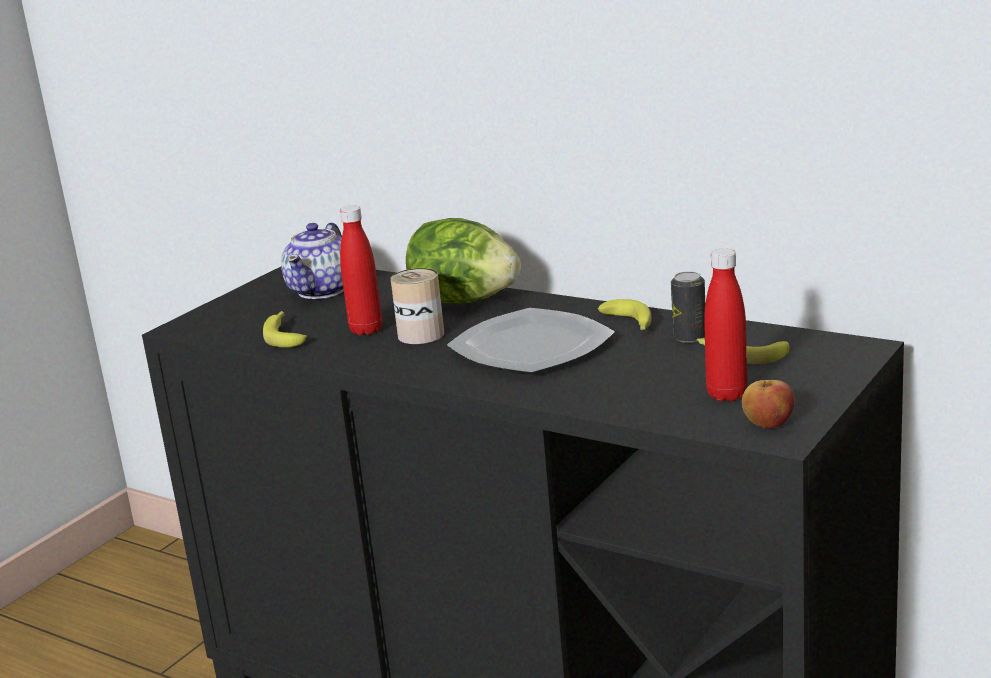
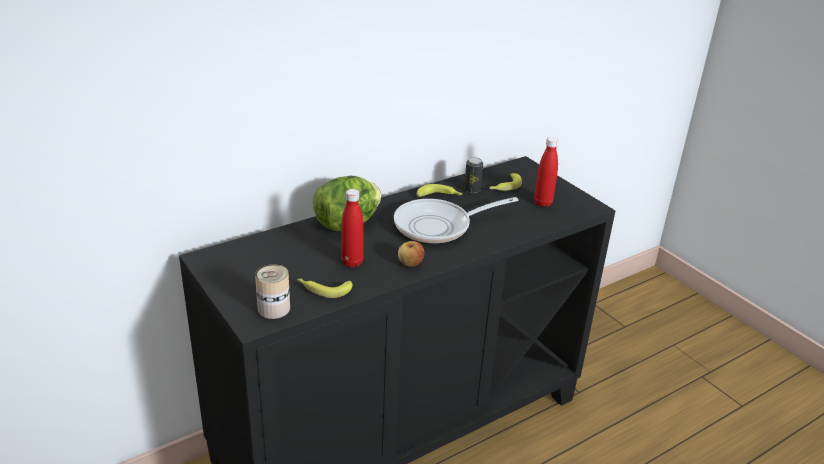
camera: 70 degrees left, 10 degrees up
teapot [281,223,344,299] -> none
can [391,268,445,344] -> can moved to [255,264,290,319]
plate [447,308,615,373] -> frying pan [394,197,518,243]
apple [742,380,795,428] -> apple moved to [398,241,424,267]

